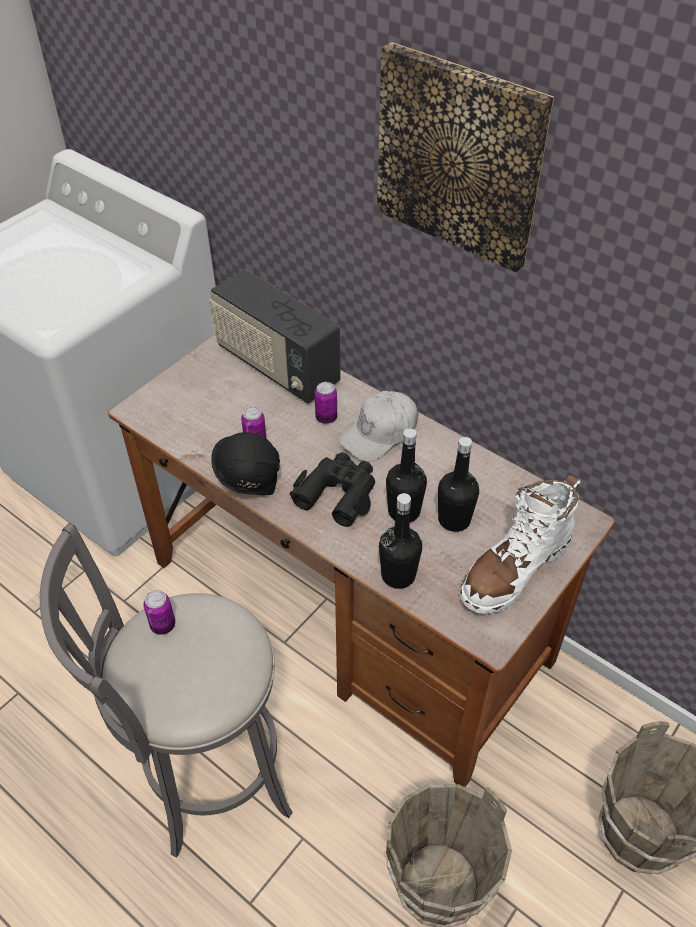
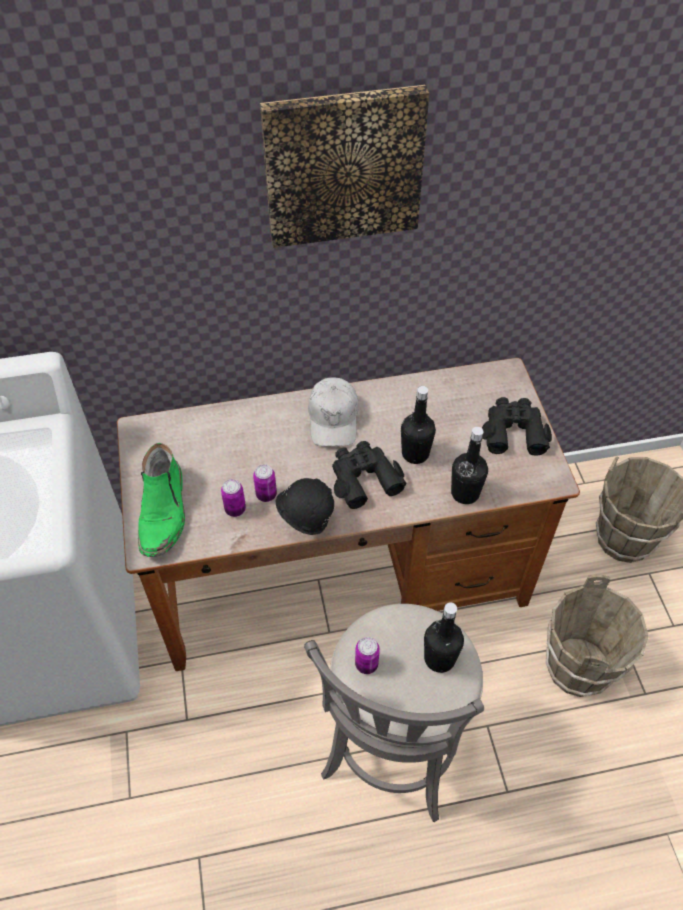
camera: 50 degrees left, 5 degrees up
radio [209,269,341,404] -> none
can [315,382,337,424] -> can moved to [221,479,246,517]
black bottle [438,437,479,532] -> black bottle moved to [424,602,464,673]
white boot [459,475,581,614] -> black binoculars [482,397,552,456]
none -> green boot [138,443,185,557]

